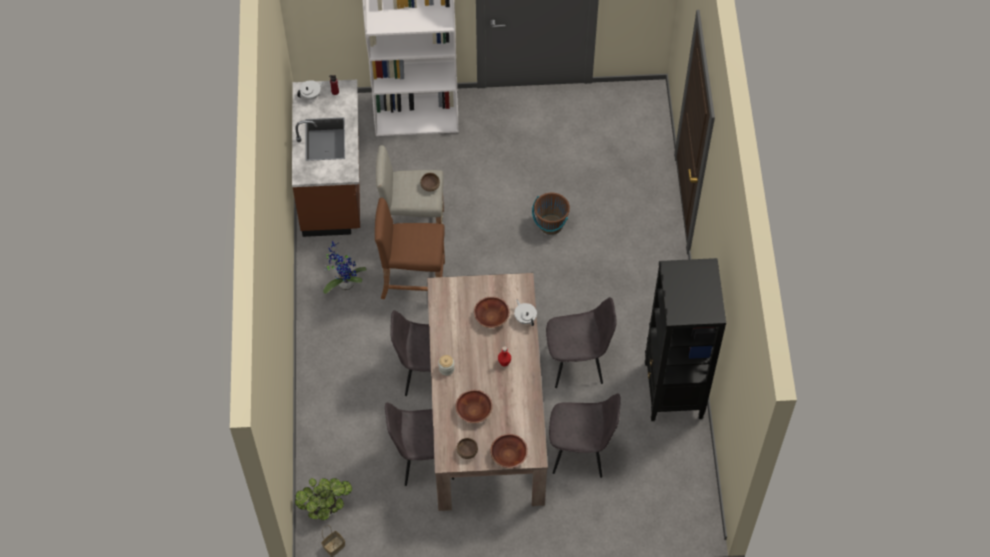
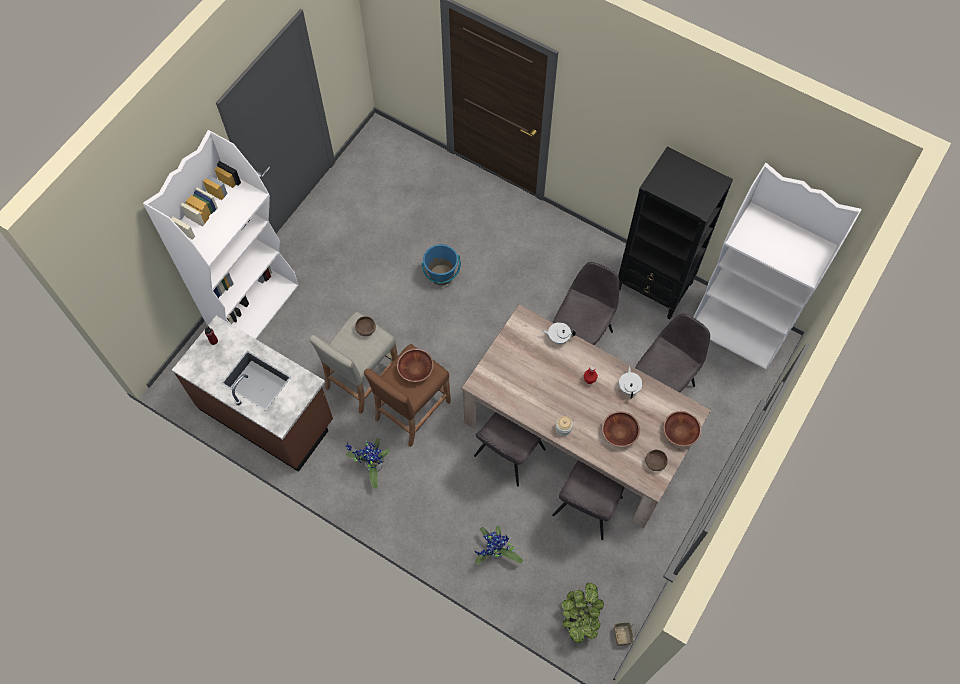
camera: 55 degrees left, 5 degrees up
white teapot [297,80,324,100] -> white teapot moved to [619,366,642,399]
brown bowl [474,296,510,328] -> brown bowl moved to [397,349,434,382]
brown bucket [532,193,570,235] -> blue bucket [421,244,461,285]
none -> potted plant [475,526,523,565]
none -> white bookcase [694,163,862,370]

